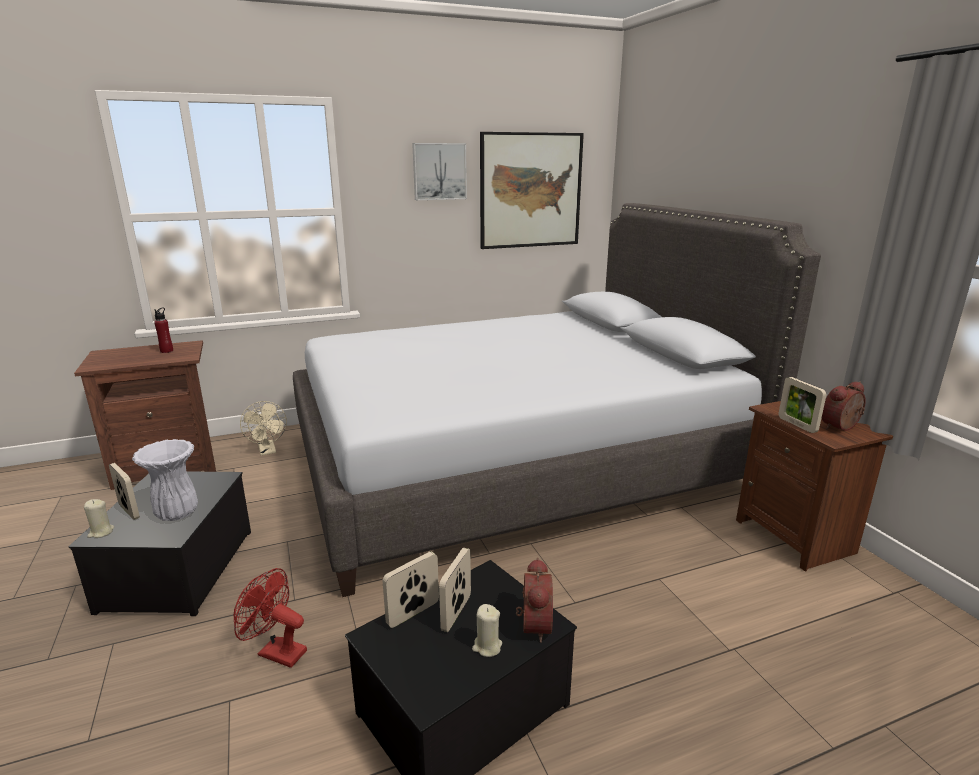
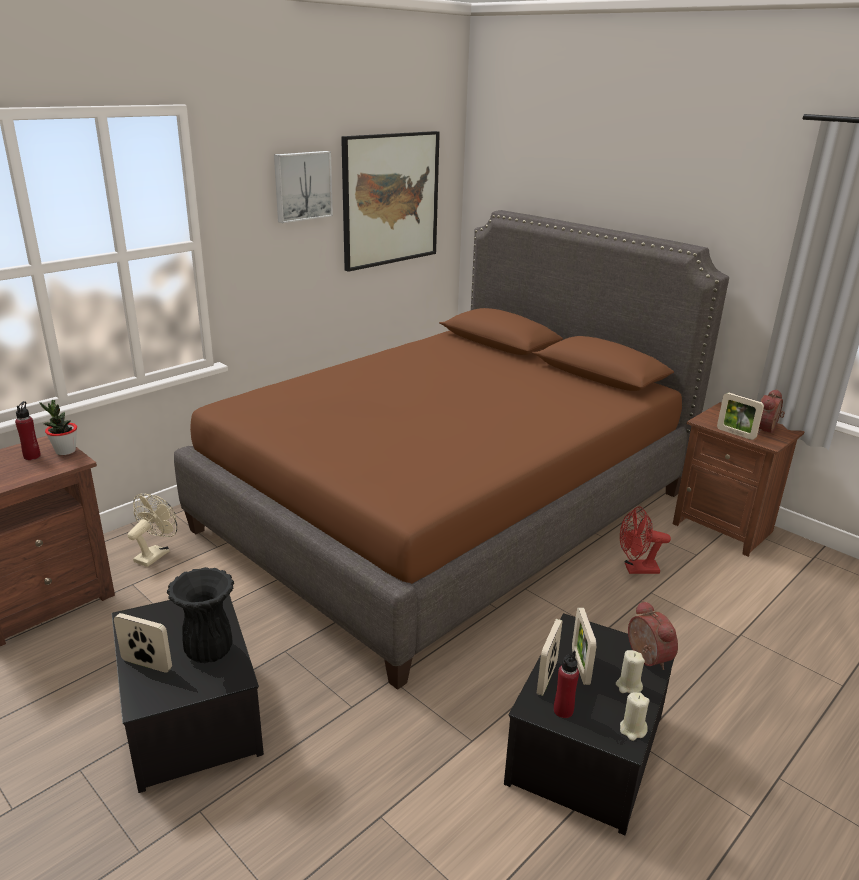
camera: 25 degrees left, 5 degrees up
beige candle [84,499,114,538] -> beige candle moved to [620,692,650,741]
white vase [132,439,198,521] -> black vase [167,567,234,663]
red fan [234,568,307,668] -> red fan moved to [620,506,671,574]
beige fan [240,401,287,456] -> beige fan turned 105 degrees counterclockwise [128,493,177,567]
grey bed [293,203,821,597] -> brown bed [174,210,729,690]
none -> potted plant [40,400,77,455]
none -> red bottle [554,651,579,718]

